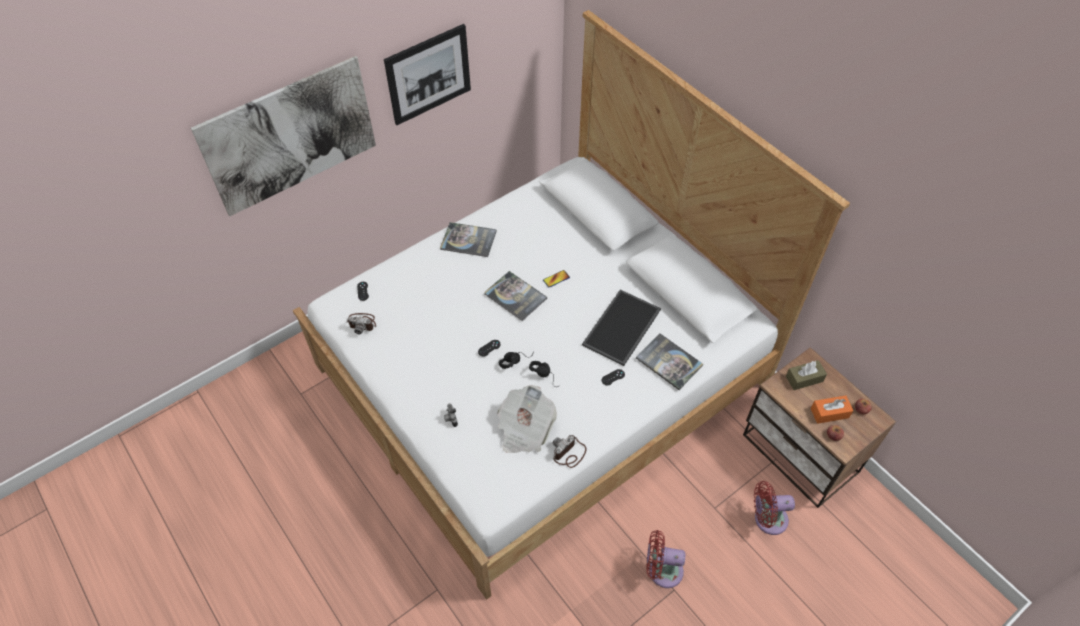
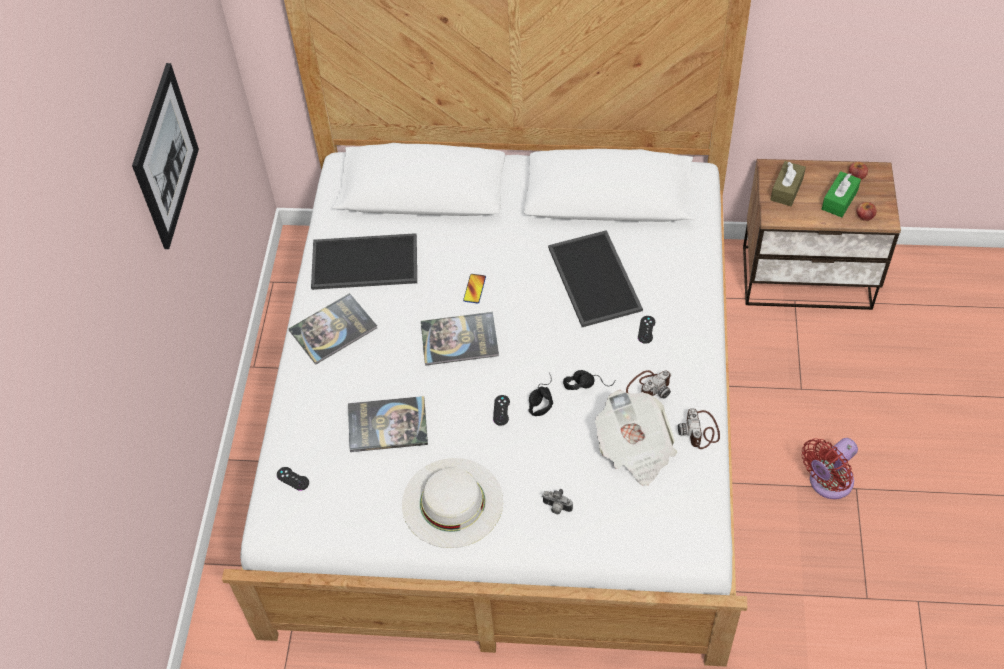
camera: 45 degrees left, 0 degrees up
picture [191,56,376,216] -> none
camera [346,313,376,334] -> camera moved to [626,370,671,399]
book [636,333,703,390] -> book moved to [348,396,428,452]
red fan [754,481,795,535] -> none
orange tissue box [811,395,853,424] -> green tissue box [822,171,861,217]
none -> tray [311,233,417,290]
none -> white hat [402,458,503,548]

